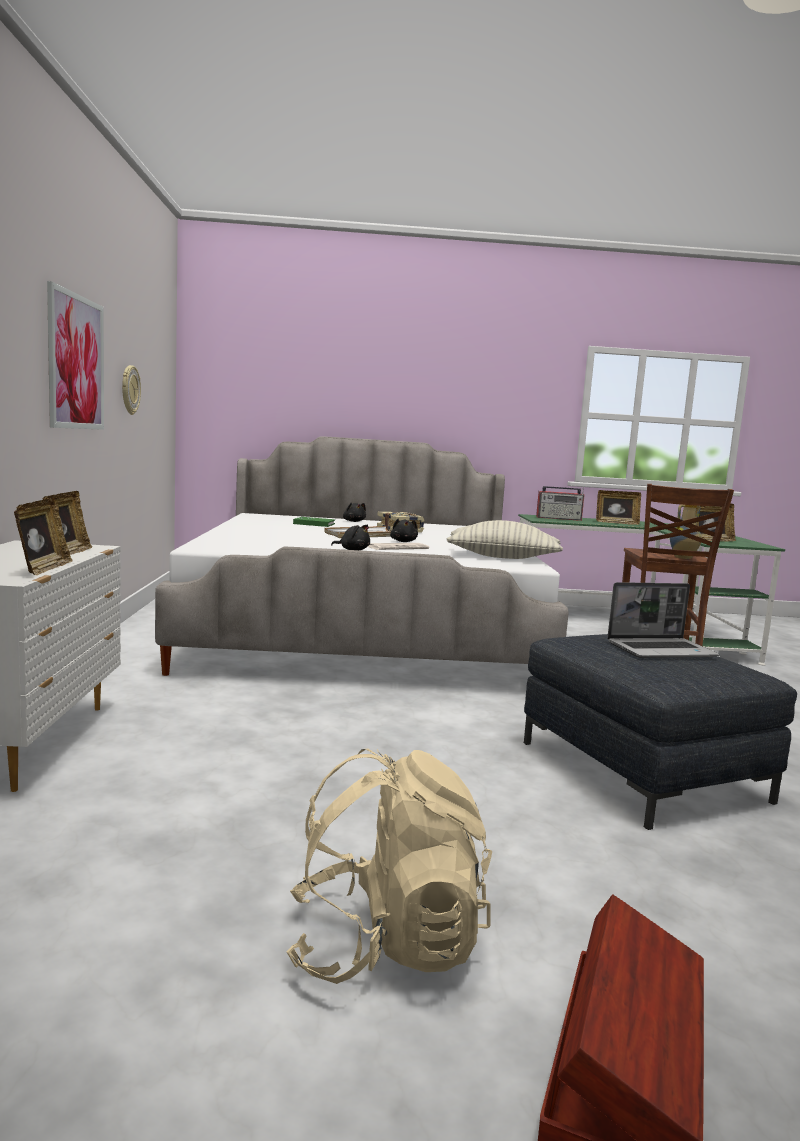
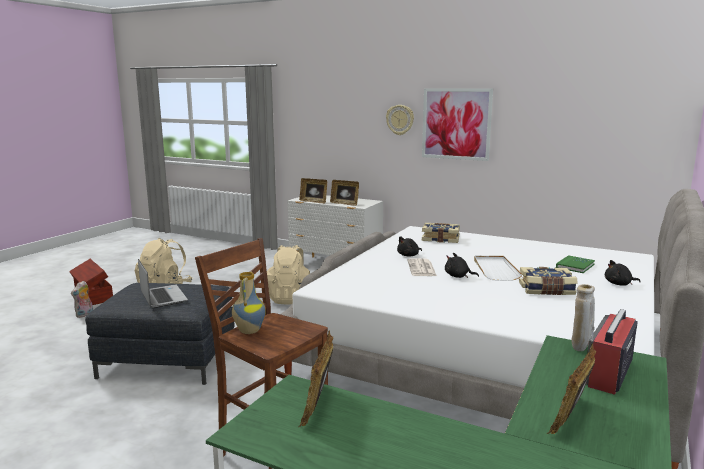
camera: 120 degrees right, 5 degrees up
wall clock [122,365,141,415] -> wall clock moved to [386,105,414,135]
pillow [447,520,563,559] -> none
laptop [607,582,719,658] -> laptop turned 135 degrees clockwise [138,259,188,308]
none -> plush toy [71,281,93,318]
none -> beige backpack [267,245,310,305]
none -> book [422,223,460,243]
none -> beige vase [571,284,595,351]

